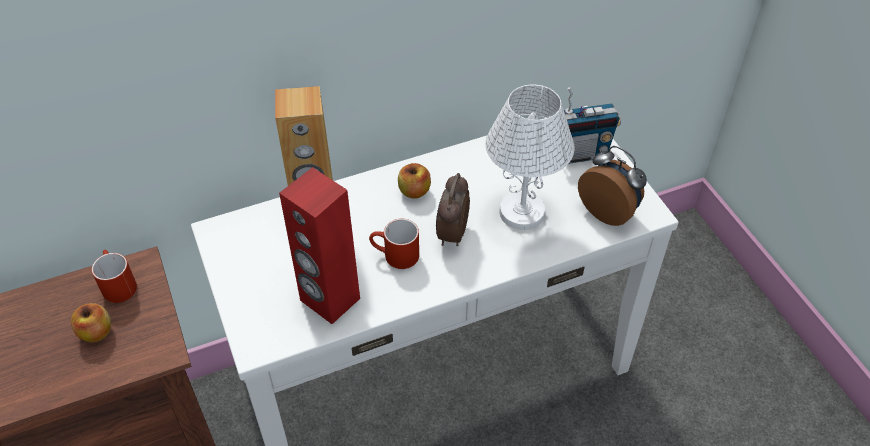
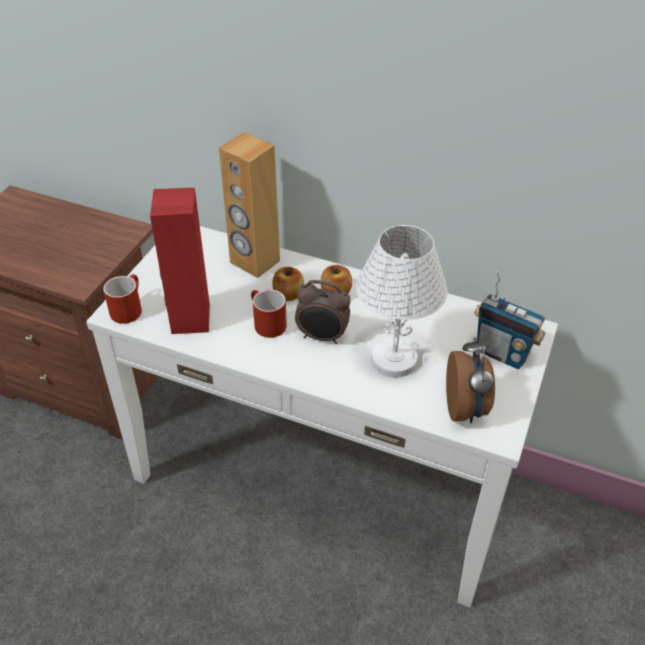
camera: 45 degrees right, 5 degrees down
apple [71,303,111,342] -> apple moved to [273,267,304,301]
red mug [91,250,137,303] -> red mug moved to [103,274,142,324]
alarm clock [436,173,470,246] -> alarm clock turned 135 degrees counterclockwise [295,280,351,344]

